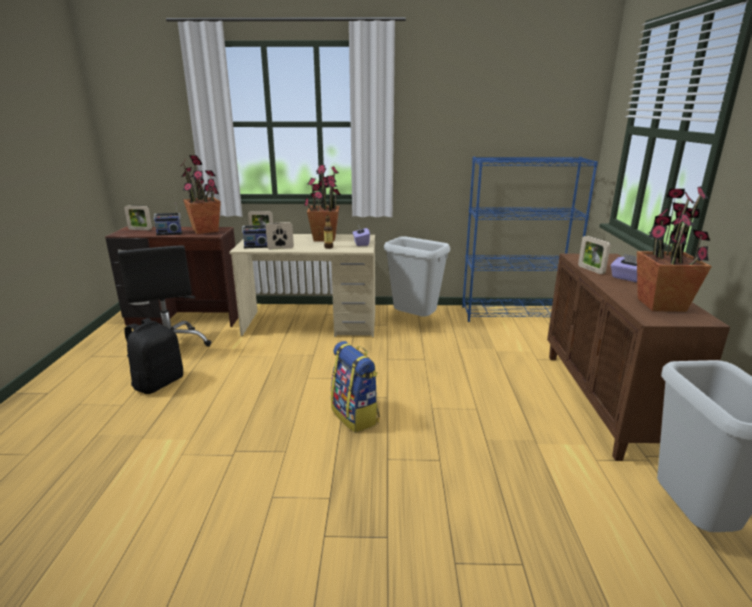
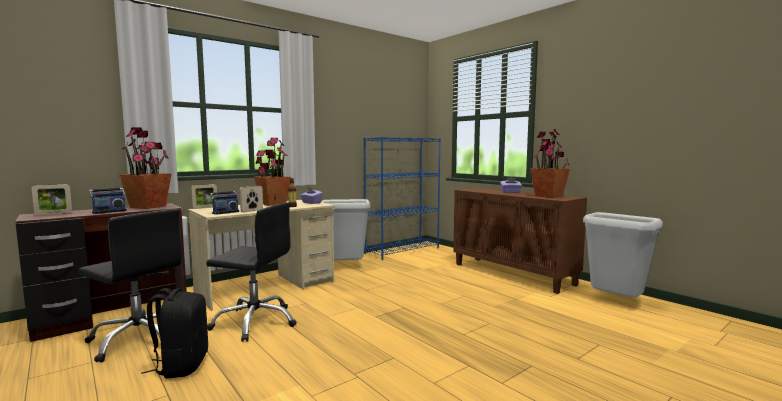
camera: 40 degrees left, 15 degrees down
backpack [331,341,380,433] -> none
picture frame [578,236,611,274] -> none
none -> black office chair [206,202,297,342]

